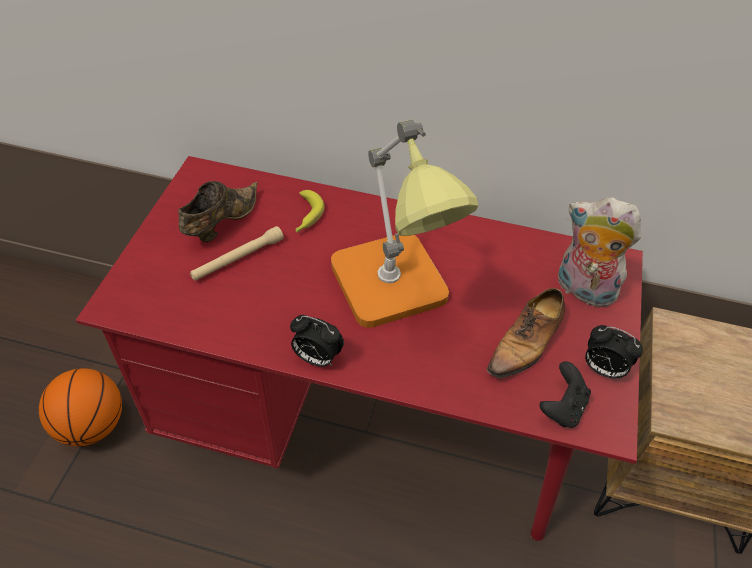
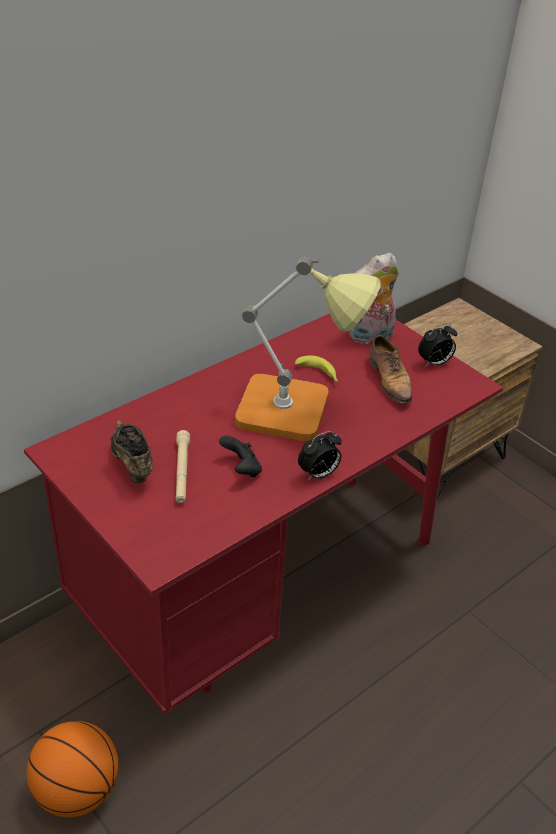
camera: 55 degrees left, 10 degrees down
banana [296,190,325,232] -> banana moved to [295,355,338,382]
black game controller [539,361,591,428] -> black game controller moved to [219,436,262,477]

